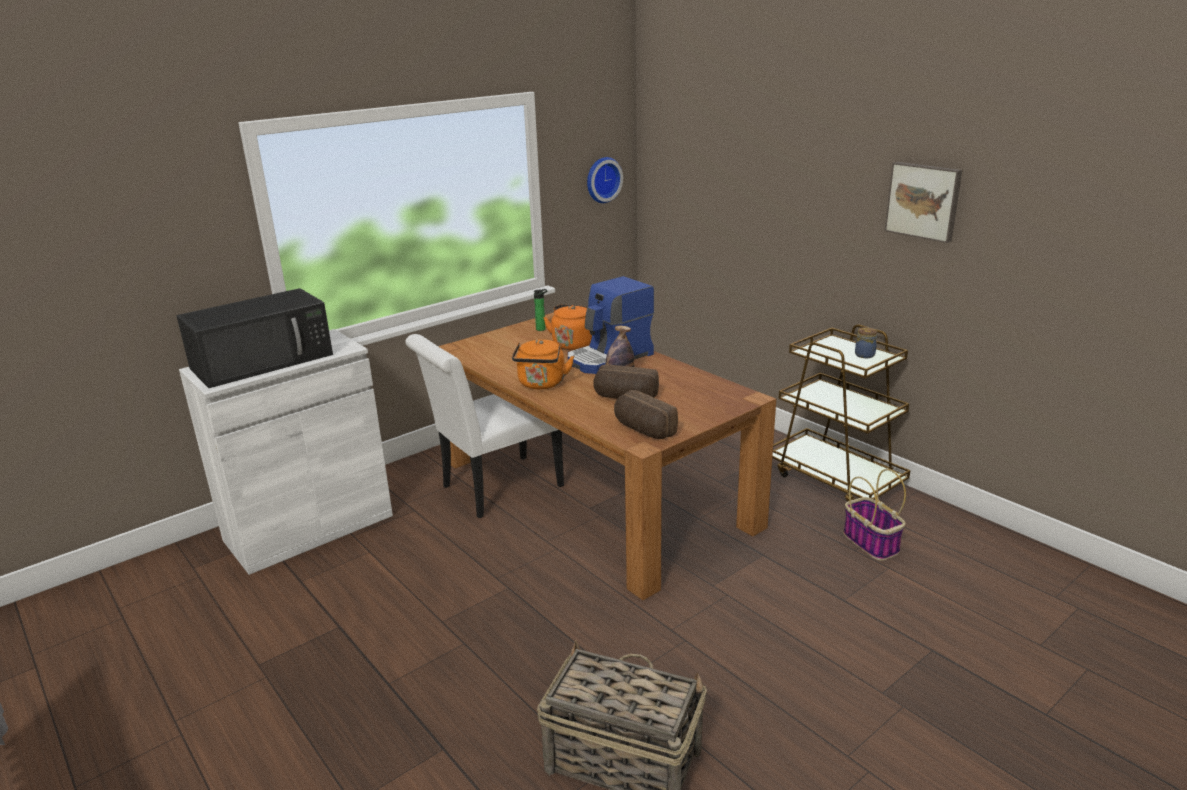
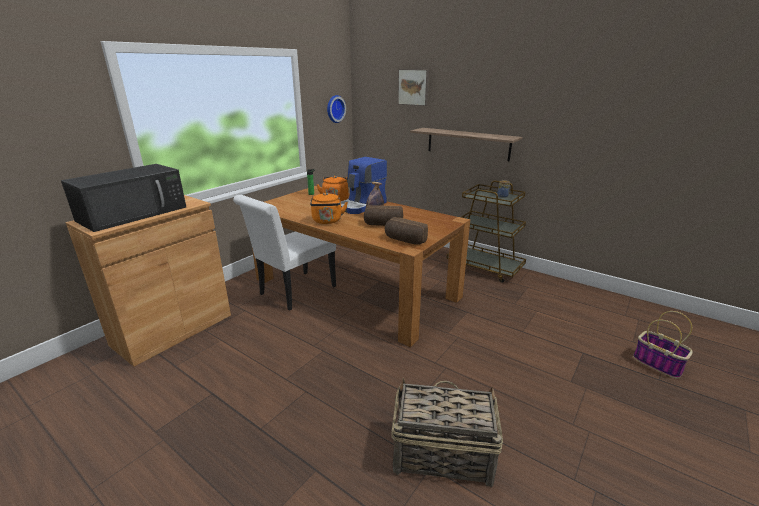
camera: 15 degrees left, 0 degrees up
white cabinet [179,329,393,575] -> brown cabinet [66,195,231,367]
basket [843,469,906,561] -> basket moved to [633,311,693,379]
picture [885,162,962,243] -> picture moved to [398,69,429,106]
none -> shelf [410,128,522,161]

